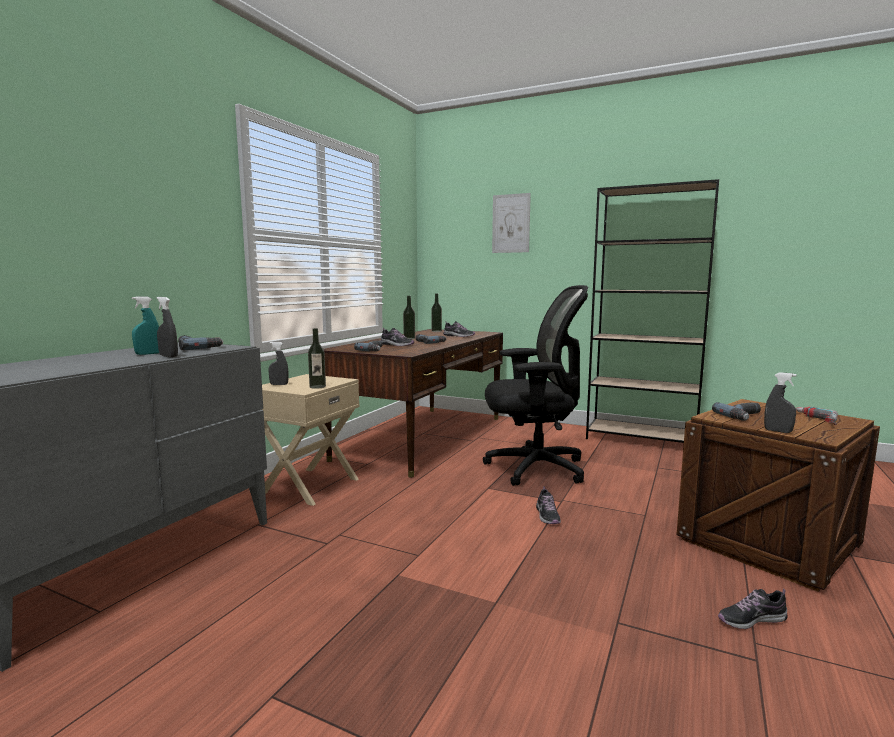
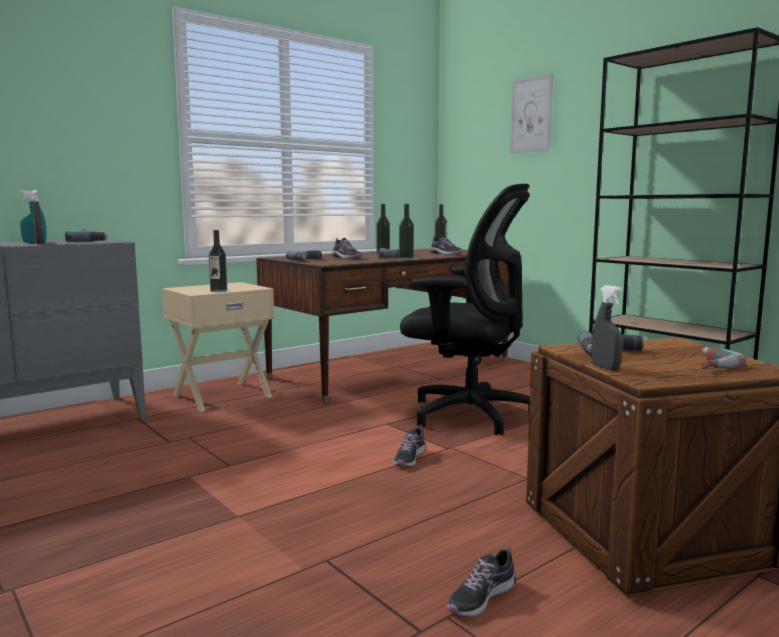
camera: 25 degrees right, 0 degrees up
grey spray bottle [268,342,289,385] -> none
shoe [718,589,788,629] -> shoe turned 60 degrees counterclockwise [447,545,516,617]
none -> bottle [399,204,414,260]

